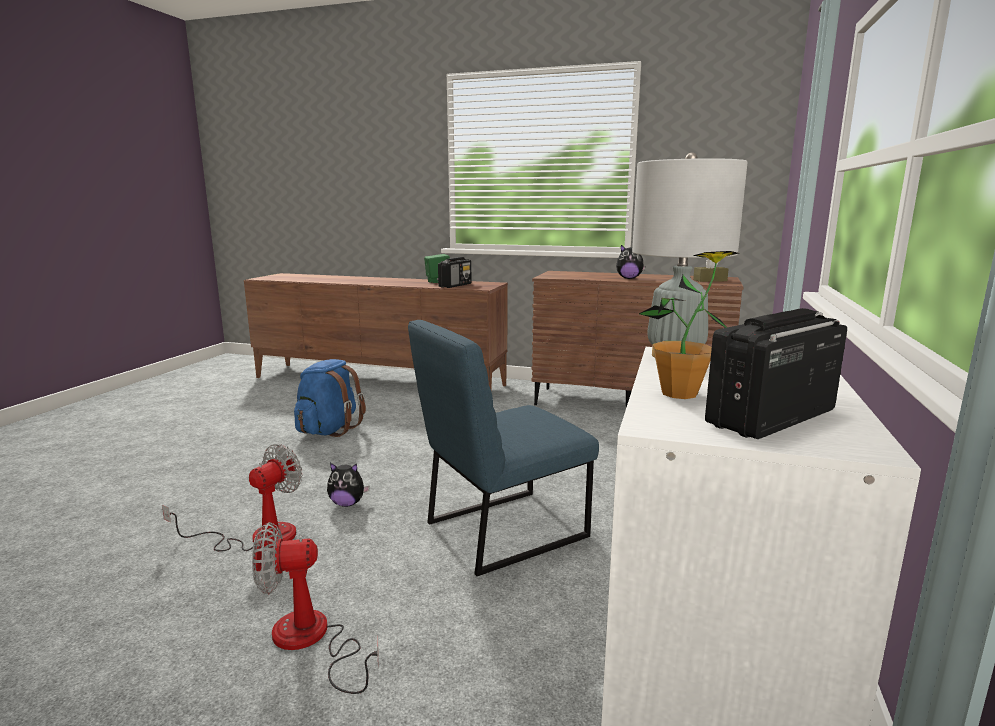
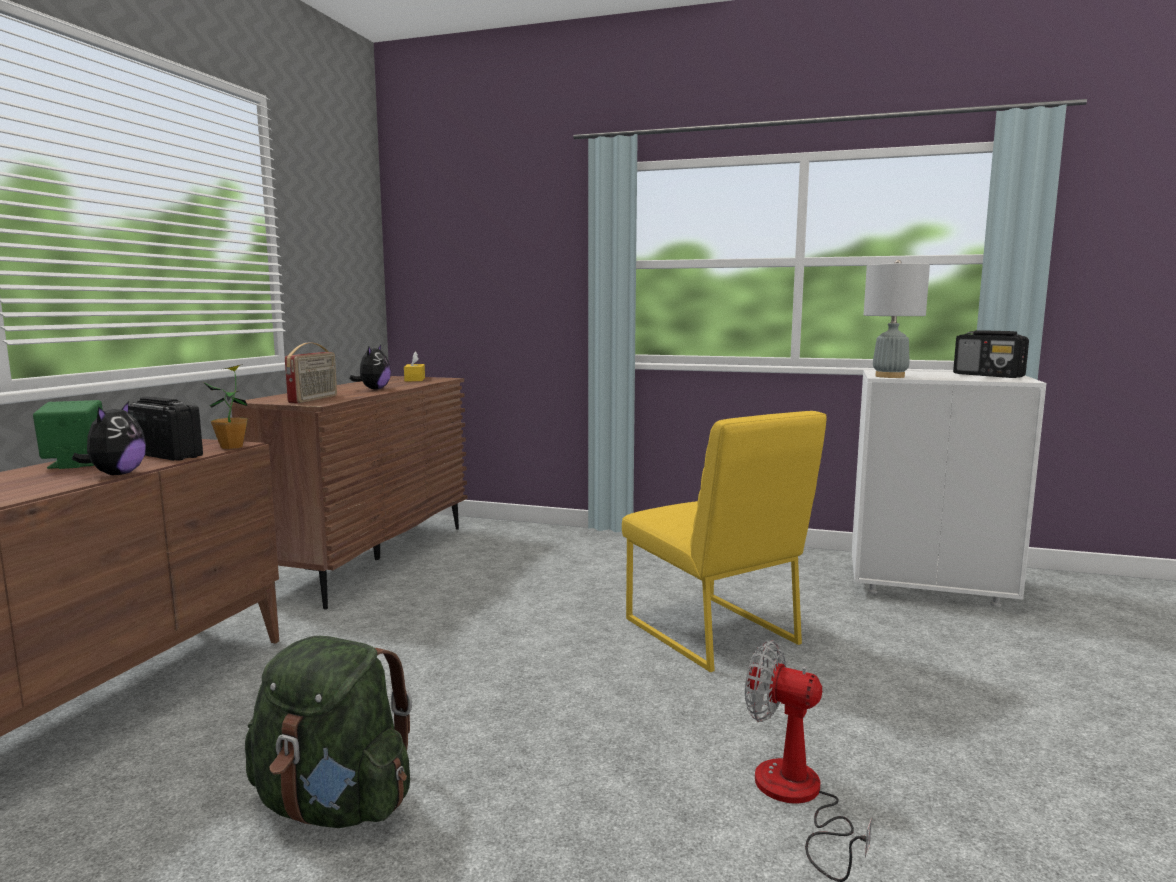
camera: 90 degrees left, 5 degrees down
fan [252,522,379,694] -> none
blue backpack [294,359,366,437] -> green backpack [245,636,412,828]
plush toy [327,463,370,507] -> plush toy moved to [72,401,146,475]
blue chair [408,320,599,576] -> yellow chair [622,411,827,672]
potted plant [639,251,739,399] -> potted plant moved to [202,364,248,449]
brown tissue box [693,259,728,282] -> yellow tissue box [404,352,425,381]
none -> radio [285,343,337,403]

